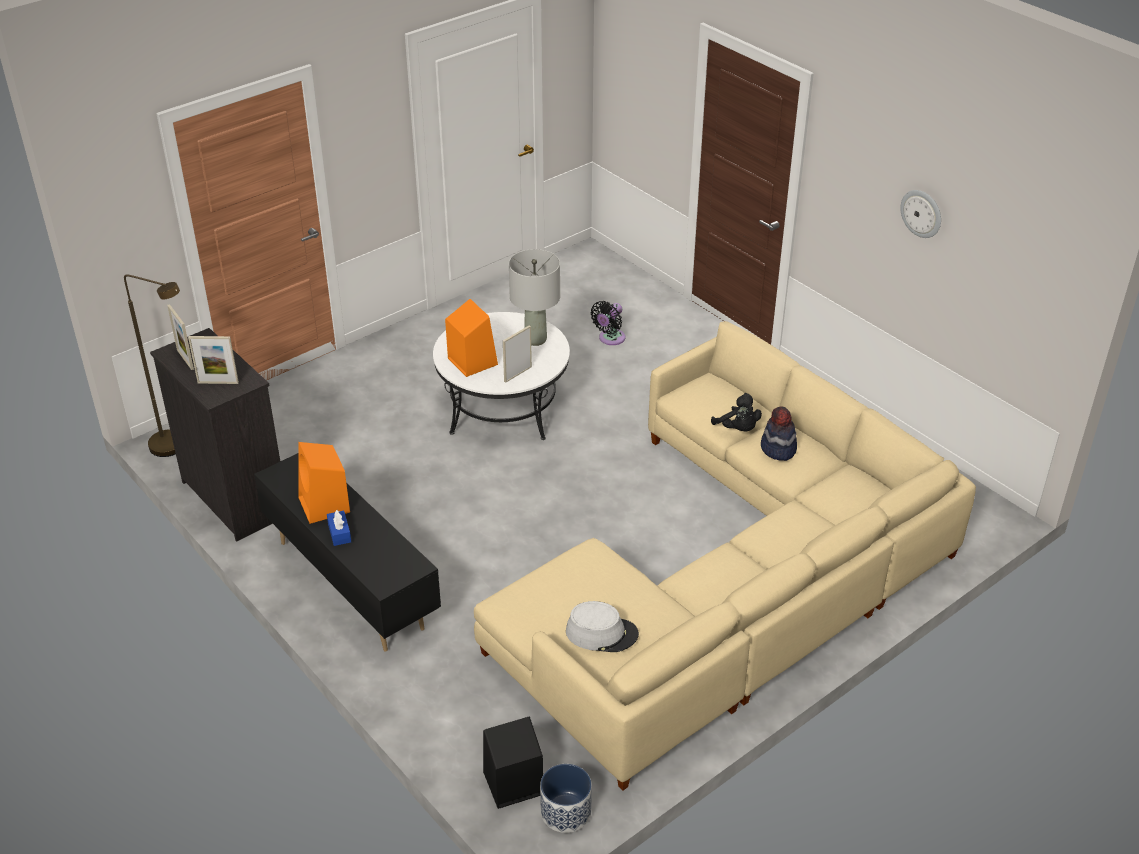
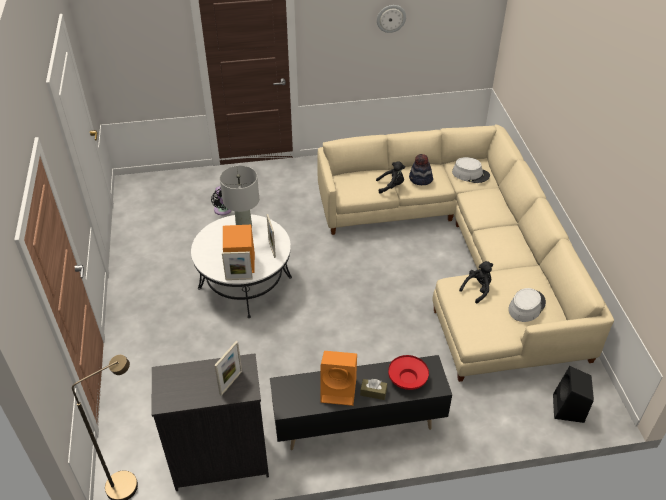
camera: 60 degrees left, 5 degrees up
picture frame [167,304,194,370] -> picture frame moved to [222,251,253,280]
blue tissue box [327,510,351,546] -> brown tissue box [360,379,387,400]
planter [540,764,592,833] -> none
none -> red bowl [388,355,429,390]
none -> grey hat [452,157,490,183]
none -> black plush toy [459,261,493,304]

